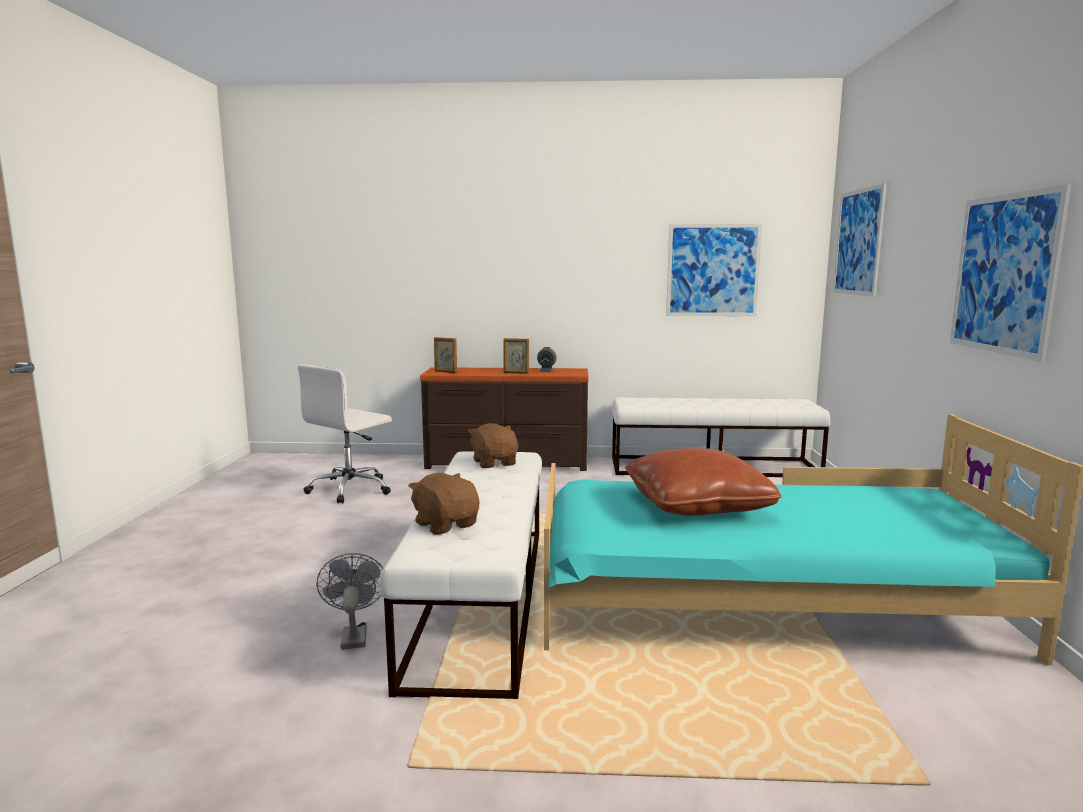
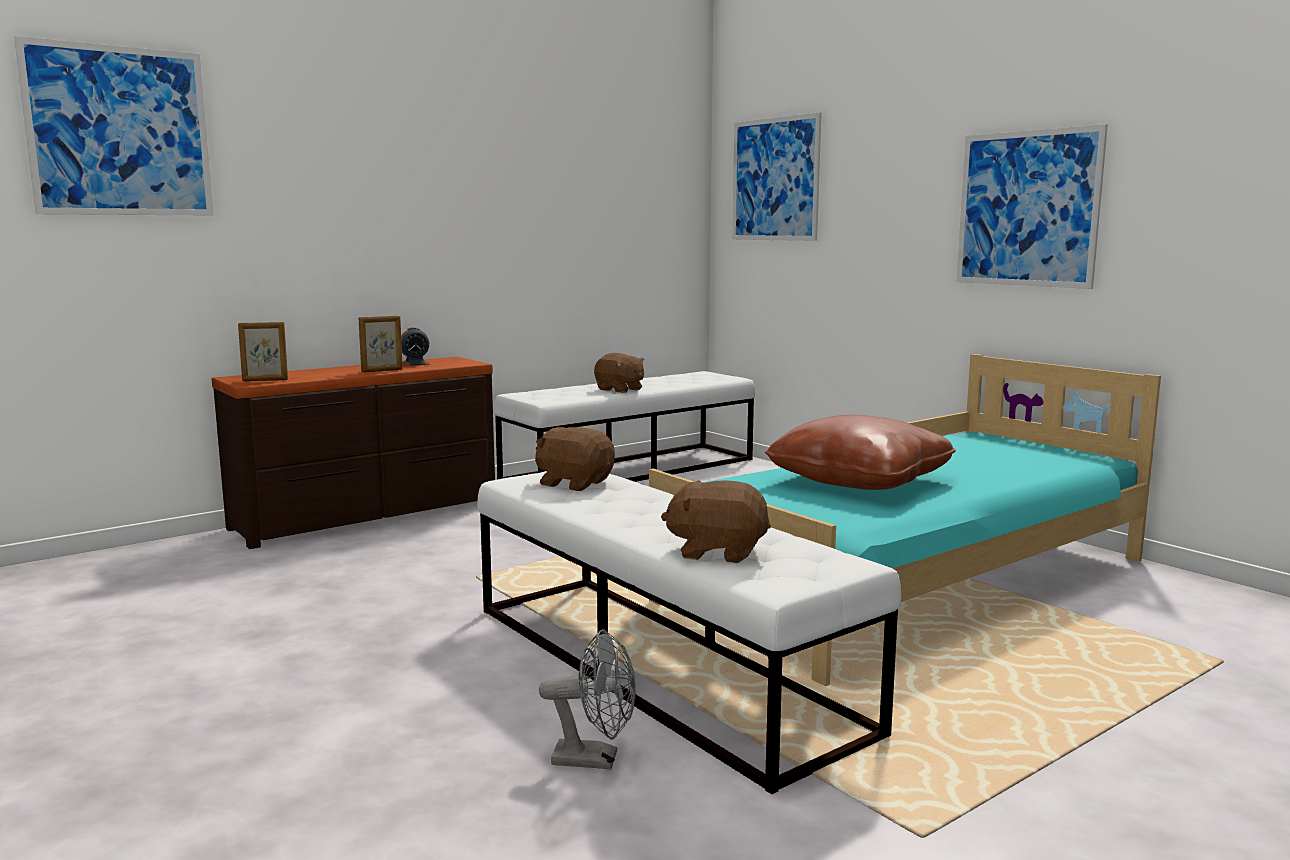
camera: 40 degrees left, 0 degrees up
white office chair [298,365,392,504] -> none
grey fan [317,553,384,650] -> grey fan turned 150 degrees clockwise [539,629,636,769]
picture [666,224,762,316] -> picture moved to [14,36,214,216]
none -> brown plush toy [594,353,644,393]

